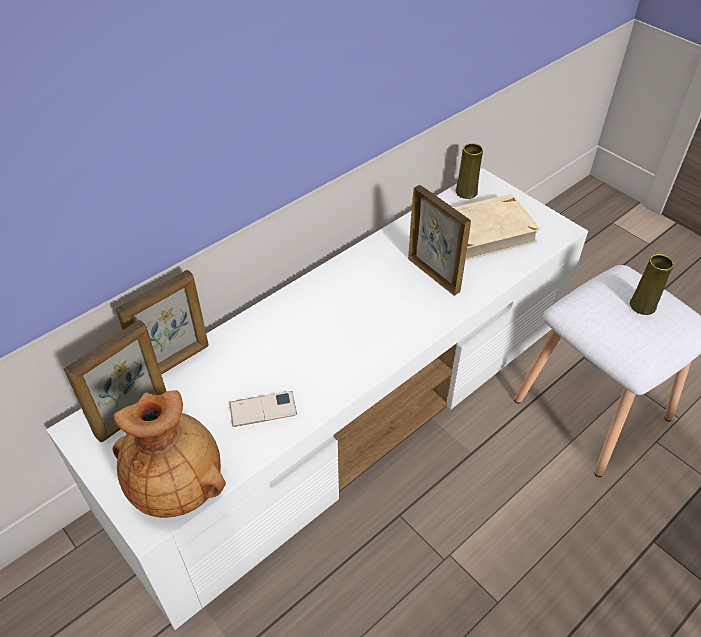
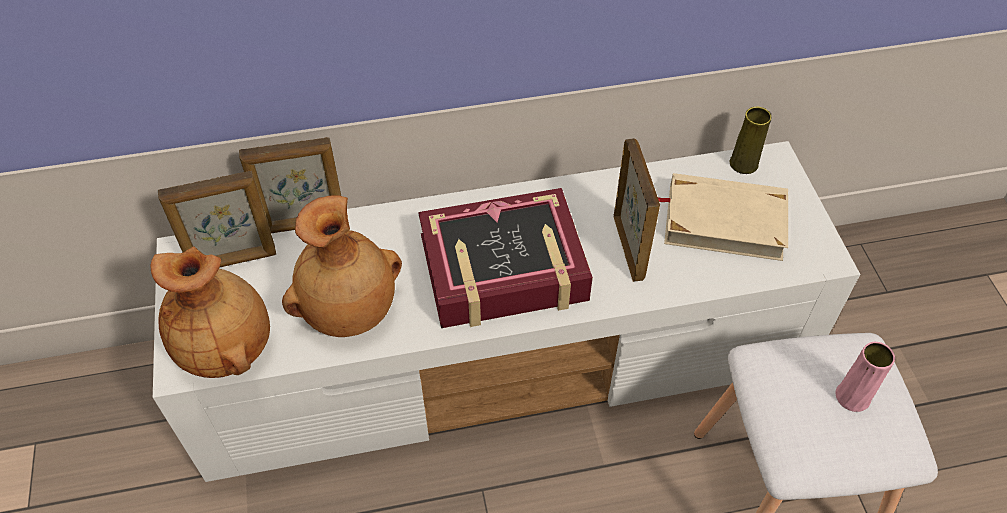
camera: 30 degrees right, 5 degrees up
phone [229,391,297,427] -> brown vase [282,195,402,337]
yellow vase [630,254,674,315] -> pink vase [835,342,895,412]
none -> book [418,188,593,328]

